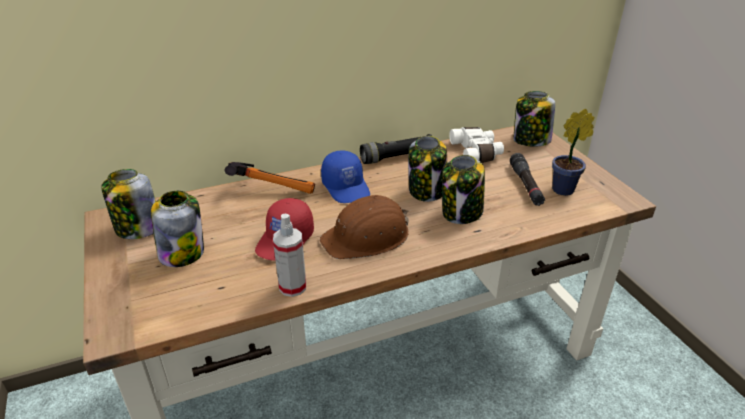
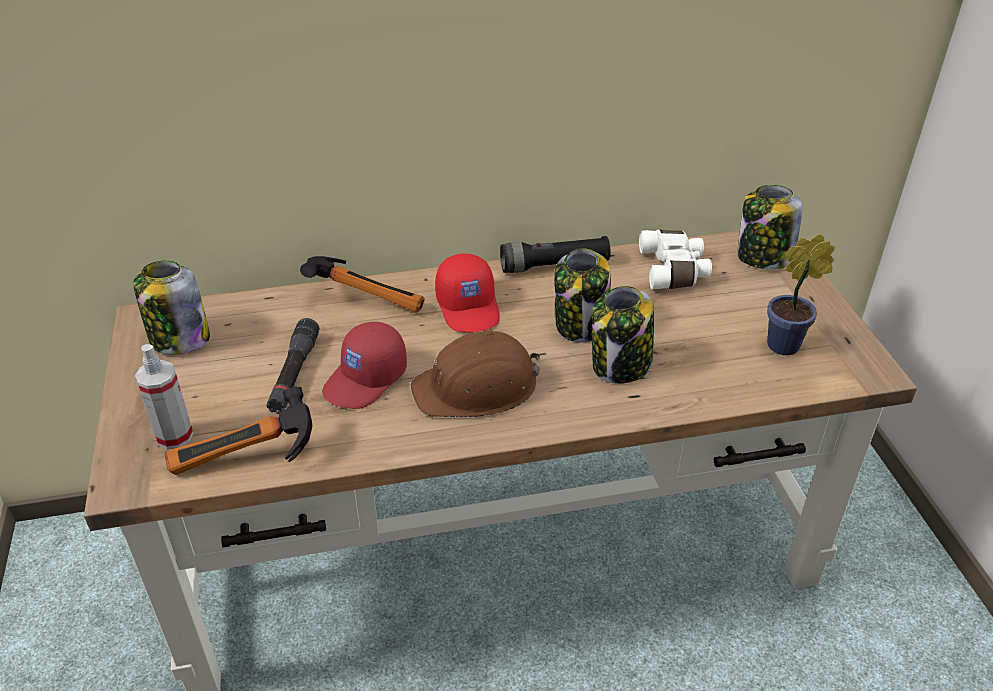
camera: 10 degrees right, 5 degrees up
jar [151,191,204,267] -> none
spray bottle [273,214,306,297] -> spray bottle moved to [135,344,194,449]
blue cap [321,150,370,203] -> red cap [435,254,500,332]
black flashlight [510,153,545,206] -> black flashlight moved to [267,318,319,414]
none -> hammer [164,386,312,475]

